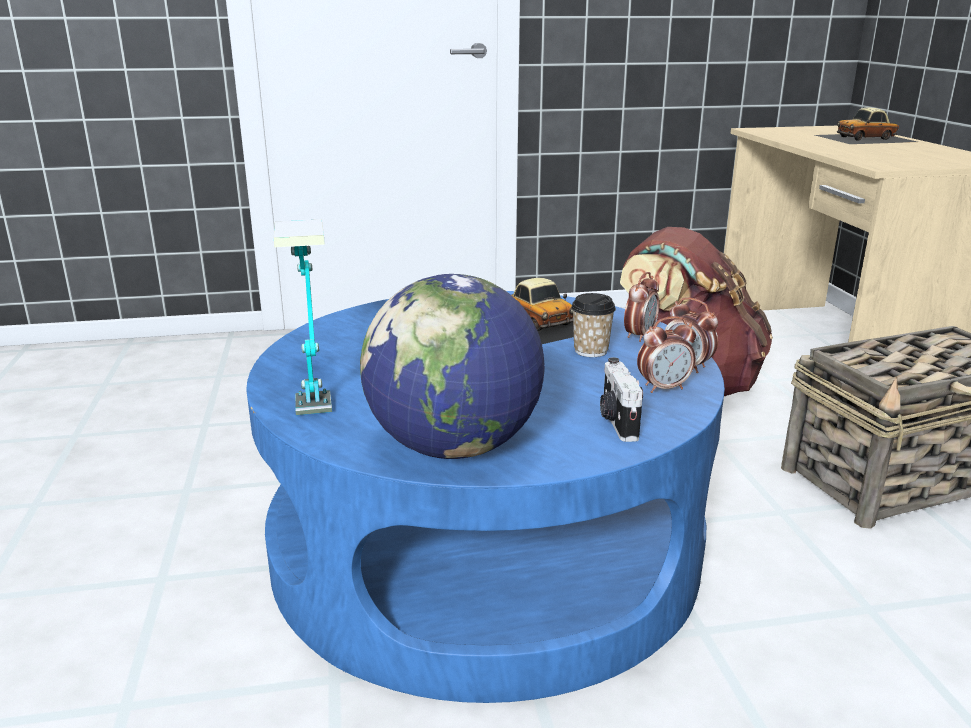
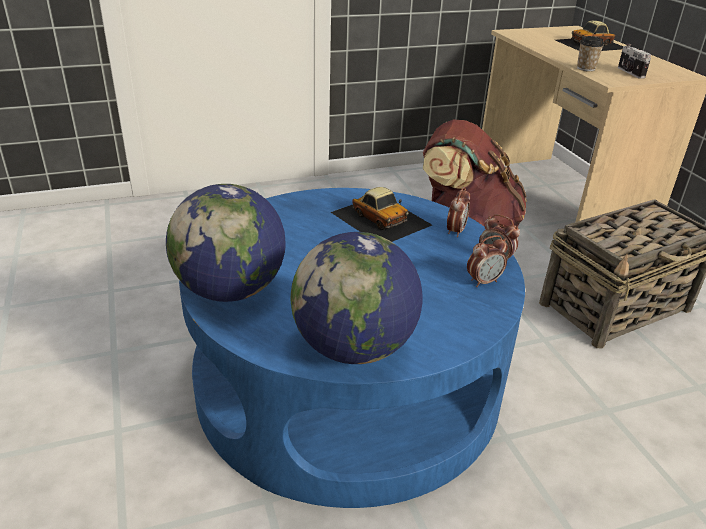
camera: 10 degrees left, 10 degrees up
table lamp [274,219,332,415] -> globe [166,184,286,302]
cup [571,293,616,357] -> cup moved to [577,36,604,71]
camera [600,357,643,442] -> camera moved to [618,43,651,79]

